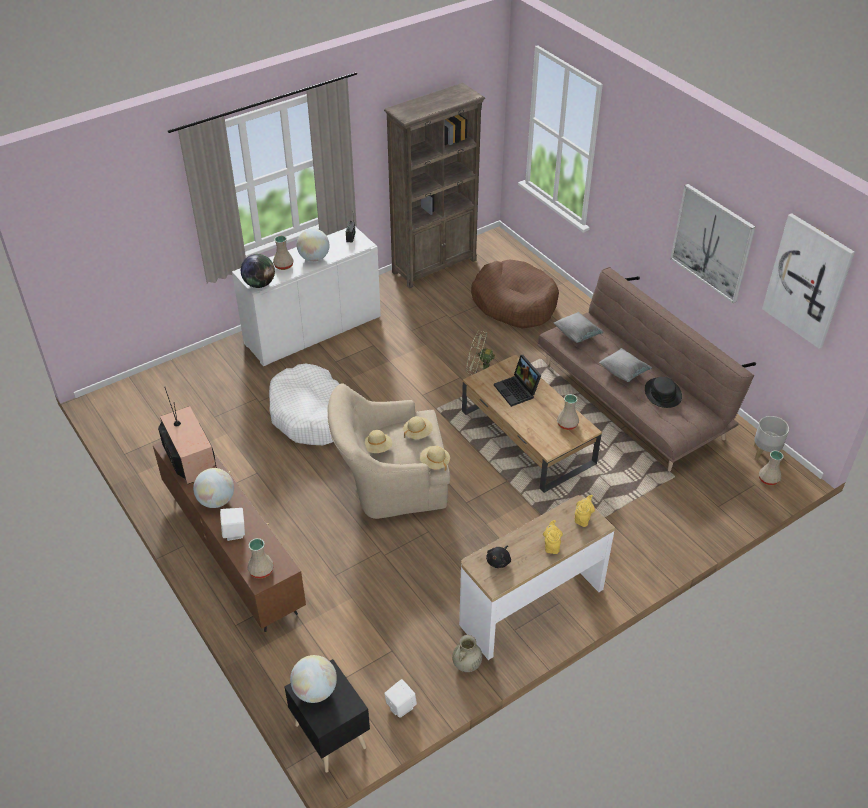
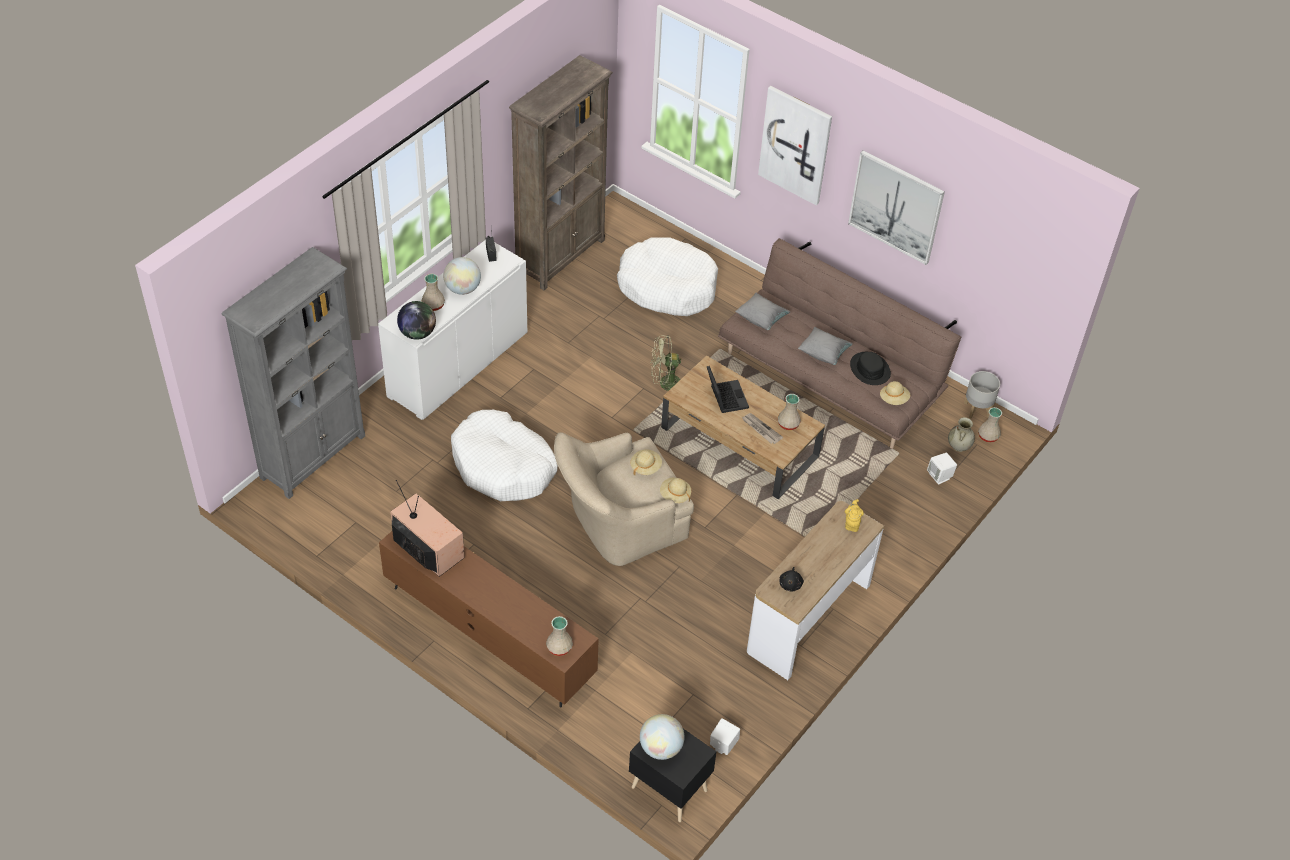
camera: 20 degrees left, 5 degrees up
globe [193,468,234,508] -> none
white speaker [220,508,245,541] -> white speaker moved to [927,453,957,485]
beige hat [365,430,392,453] -> beige hat moved to [880,381,910,405]
beige vase [452,635,482,672] -> beige vase moved to [948,417,975,452]
brown dog bed [471,259,559,328] -> white dog bed [617,237,718,316]
laptop [494,355,541,407] -> laptop turned 150 degrees counterclockwise [707,366,749,413]
yellow teapot [543,520,563,554] -> none
picture [762,213,855,348] -> picture moved to [758,86,832,205]
none -> grey bookcase [221,247,365,499]
none -> newspaper [742,413,783,444]

